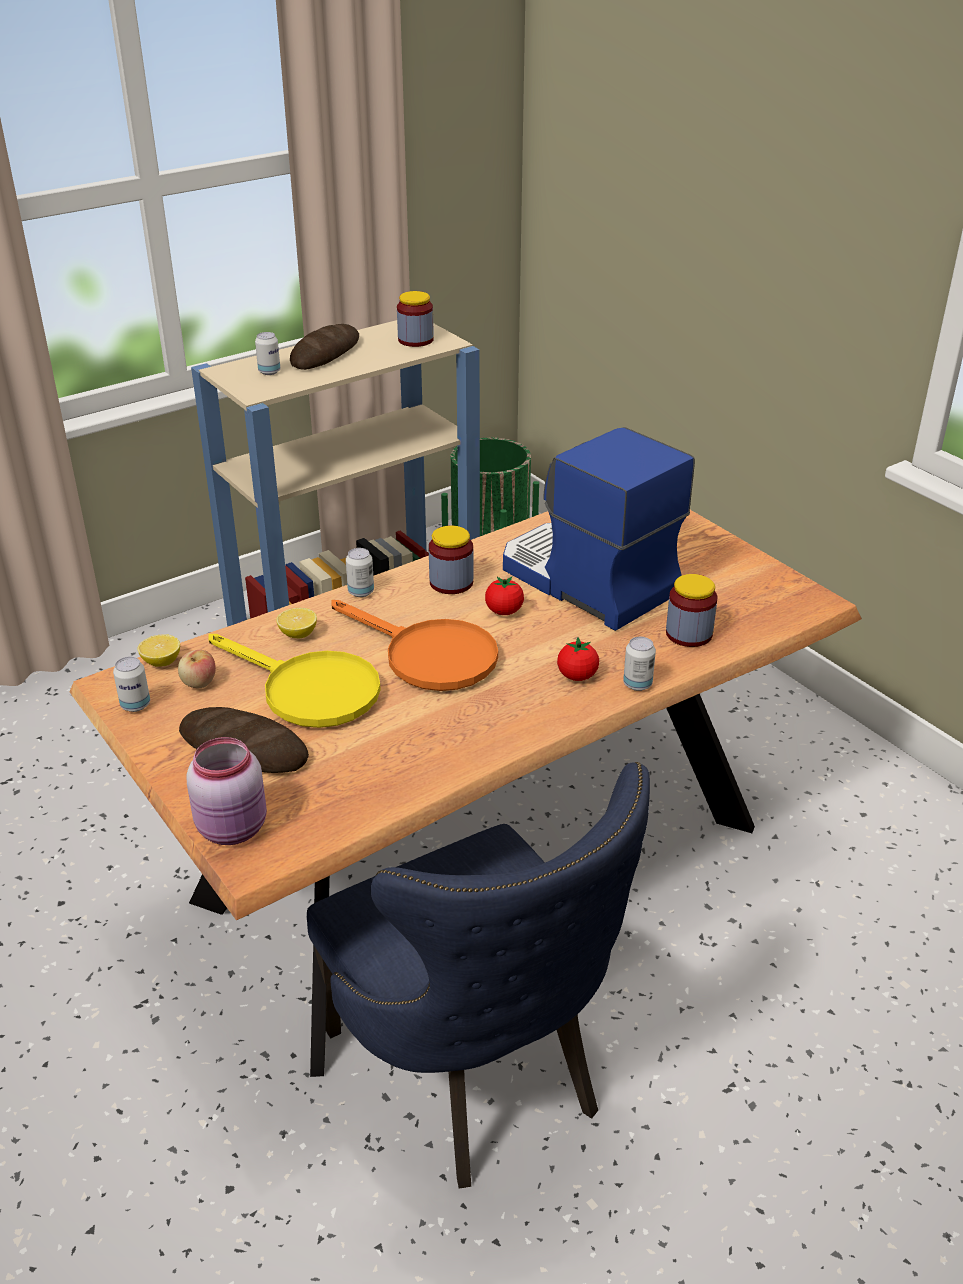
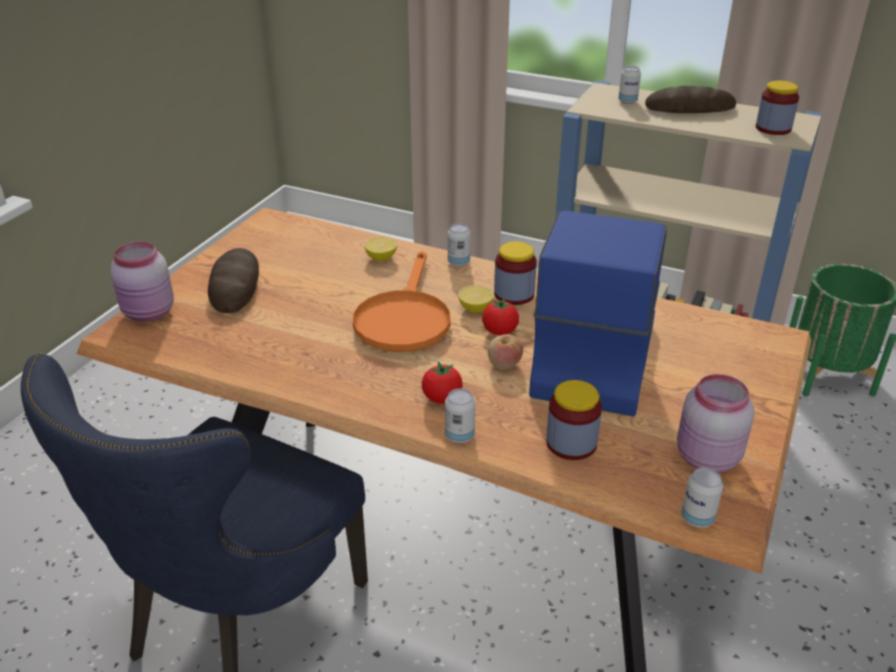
camera: 60 degrees right, 0 degrees up
can [113,657,150,712] -> can moved to [681,467,723,528]
lemon [138,634,180,667] -> lemon moved to [458,286,494,313]
apple [178,650,216,688] -> apple moved to [488,334,523,369]
yellow frying pan [209,634,381,728] -> none
none -> pink jar [677,374,755,473]

